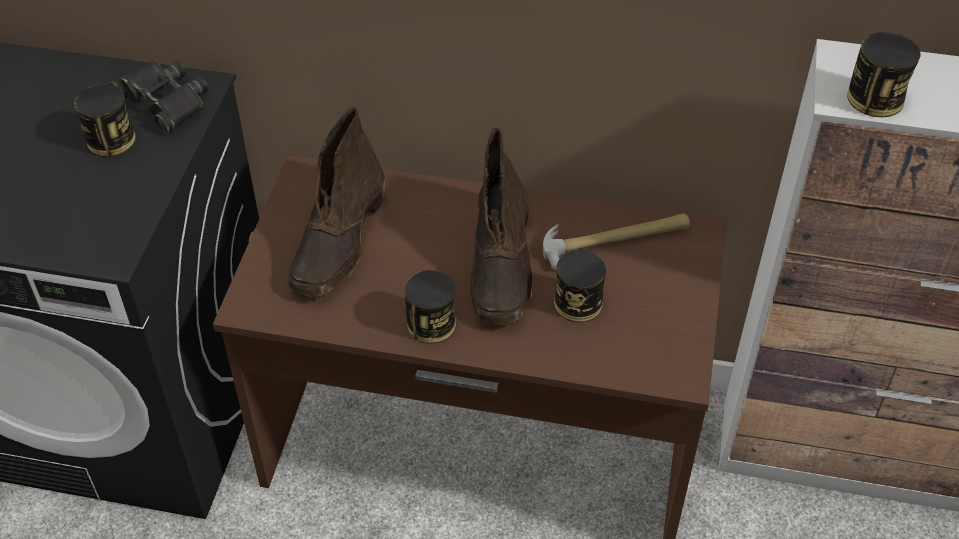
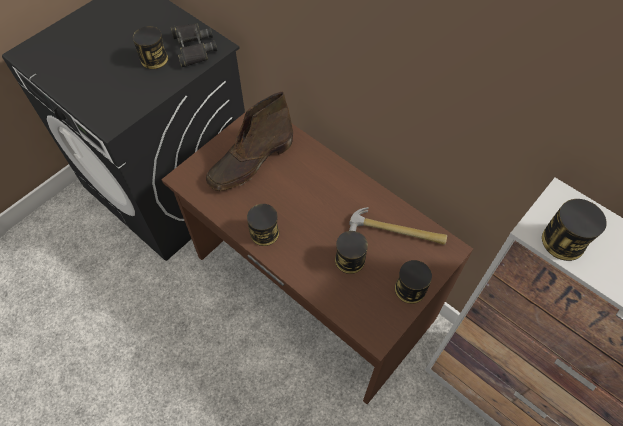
camera: 30 degrees right, 10 degrees up
brown boot [470,127,533,326] -> none
none -> can [395,260,432,304]

